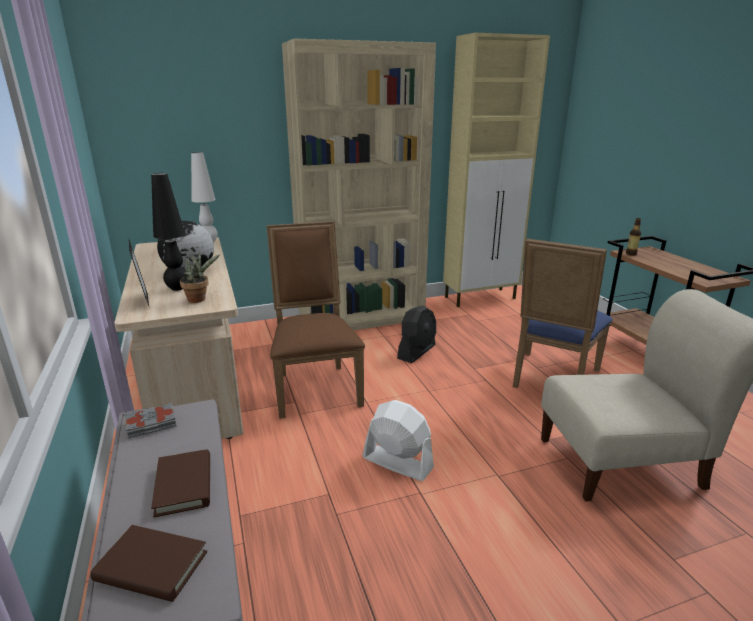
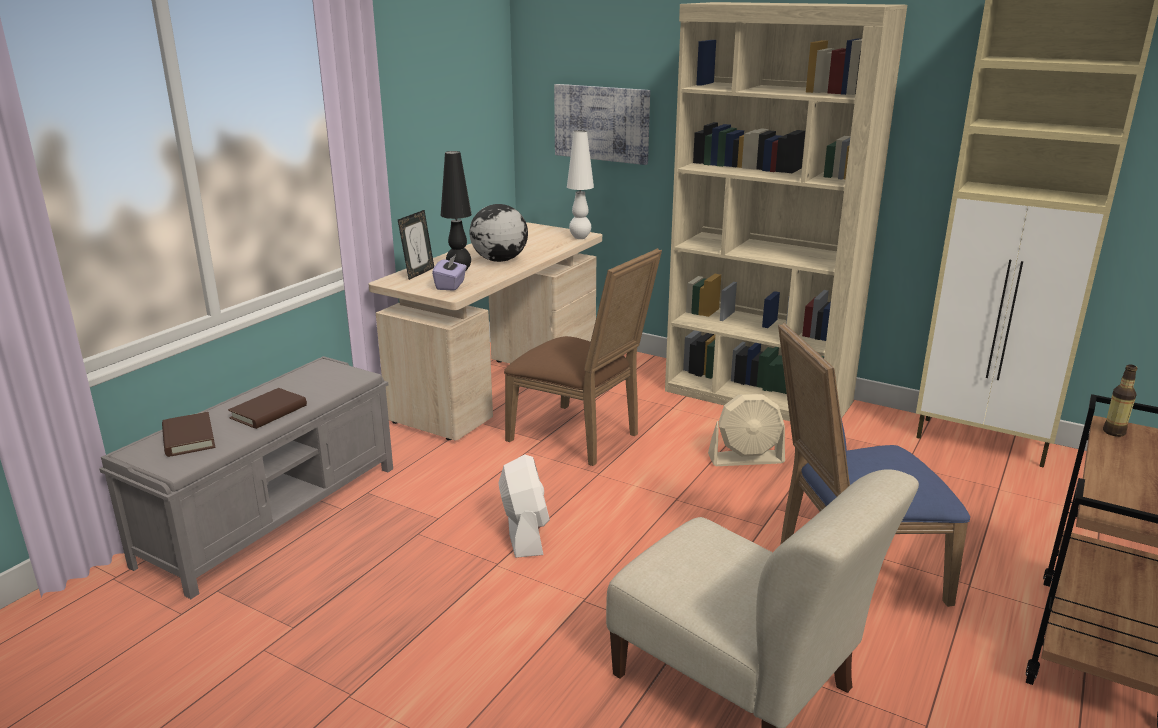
camera: 50 degrees right, 0 degrees up
grey book [125,403,177,439] -> none
potted plant [180,251,220,303] -> purple tissue box [432,255,467,291]
brown chair [266,221,365,419] -> brown chair turned 90 degrees clockwise [504,248,662,466]
black fan [397,306,436,363] -> beige fan [708,394,785,466]
none -> picture [554,84,650,165]

